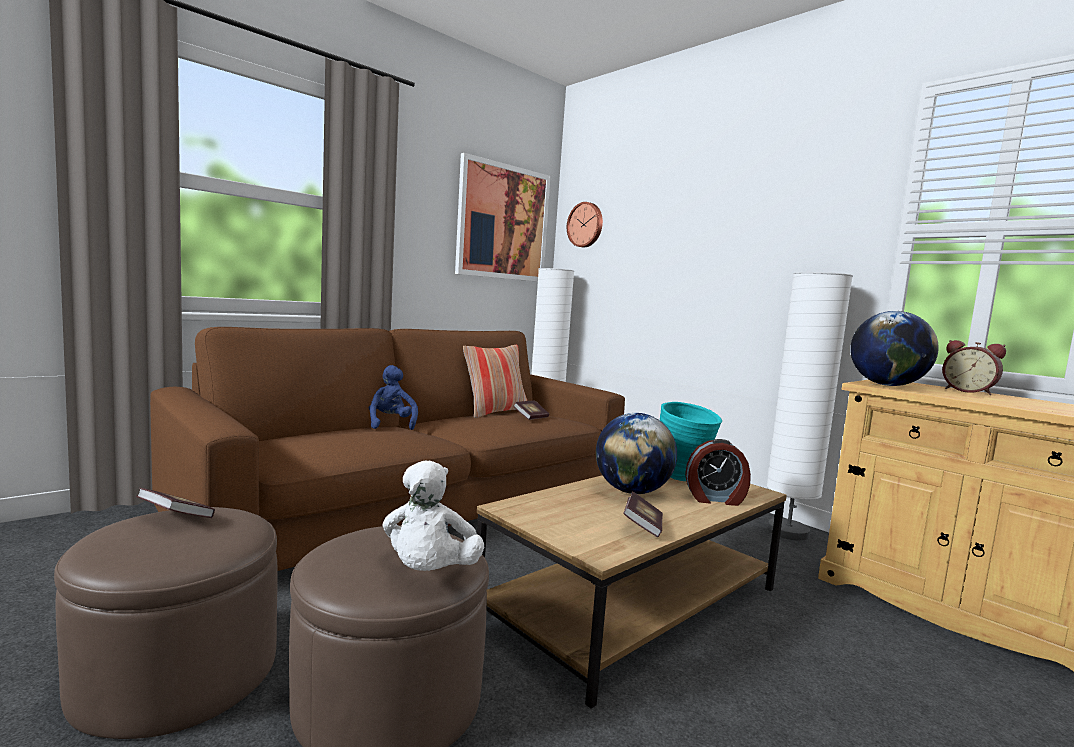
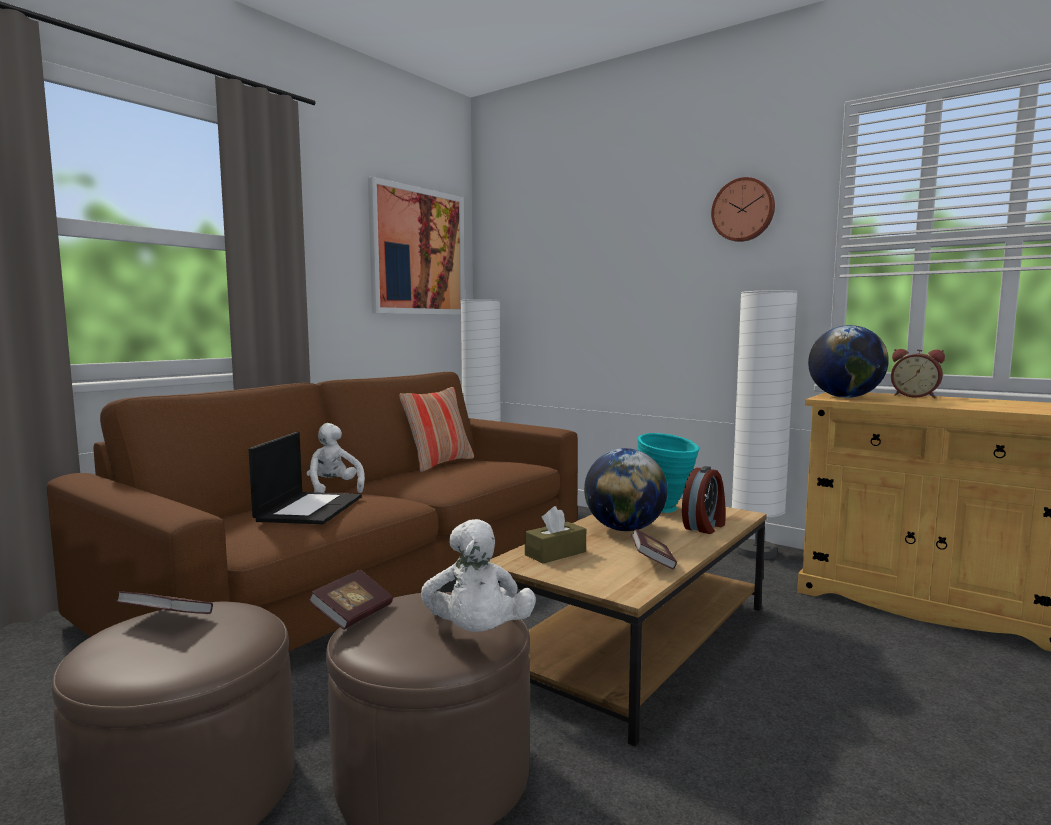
camera: 10 degrees left, 0 degrees up
blue plush toy [369,365,418,430] -> white plush toy [307,423,365,493]
book [513,401,549,420] -> book moved to [308,570,393,630]
wall clock [567,202,603,247] -> wall clock moved to [711,177,775,242]
alarm clock [685,439,751,506] -> alarm clock turned 45 degrees counterclockwise [682,466,726,534]
none -> laptop [249,432,362,524]
none -> brown tissue box [525,506,586,564]

